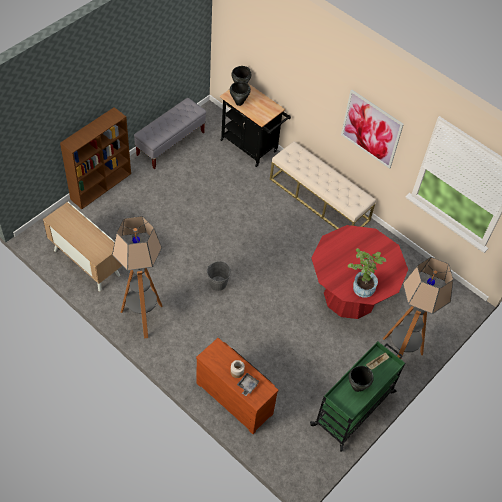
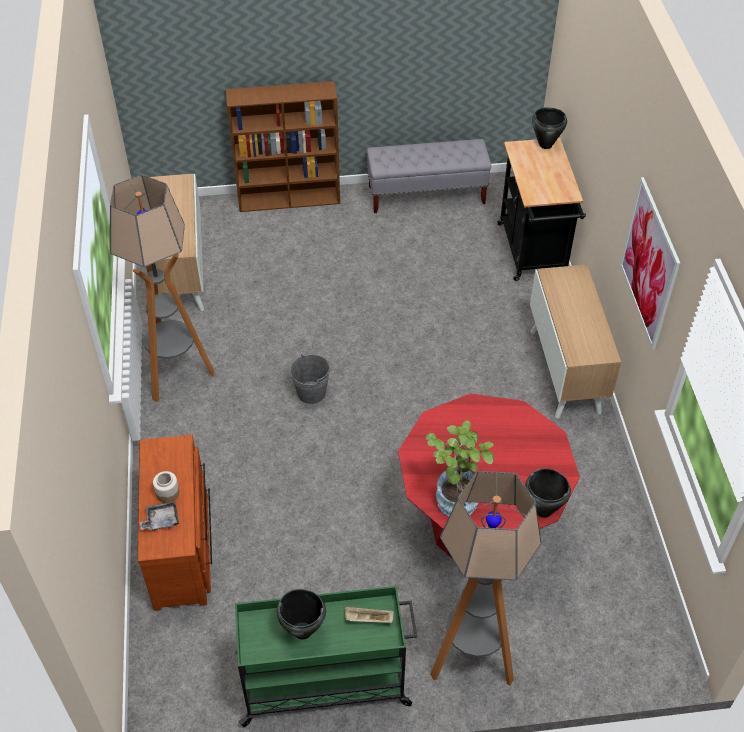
camera: 45 degrees right, 5 degrees down
black cooking pot [230,81,251,106] -> black cooking pot moved to [525,468,571,518]
beige bench [270,141,376,229] -> cabinet [530,265,621,419]

